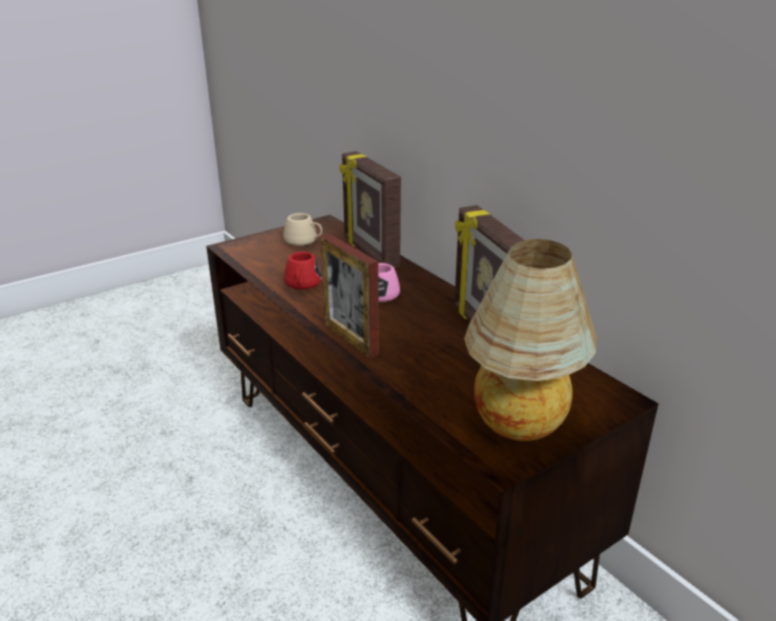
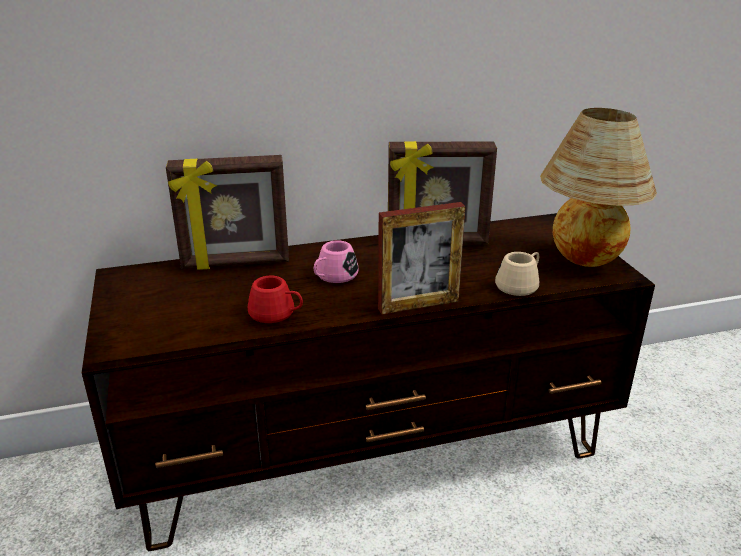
camera: 70 degrees left, 0 degrees up
beige mug [283,213,322,246] -> beige mug moved to [495,252,539,296]

